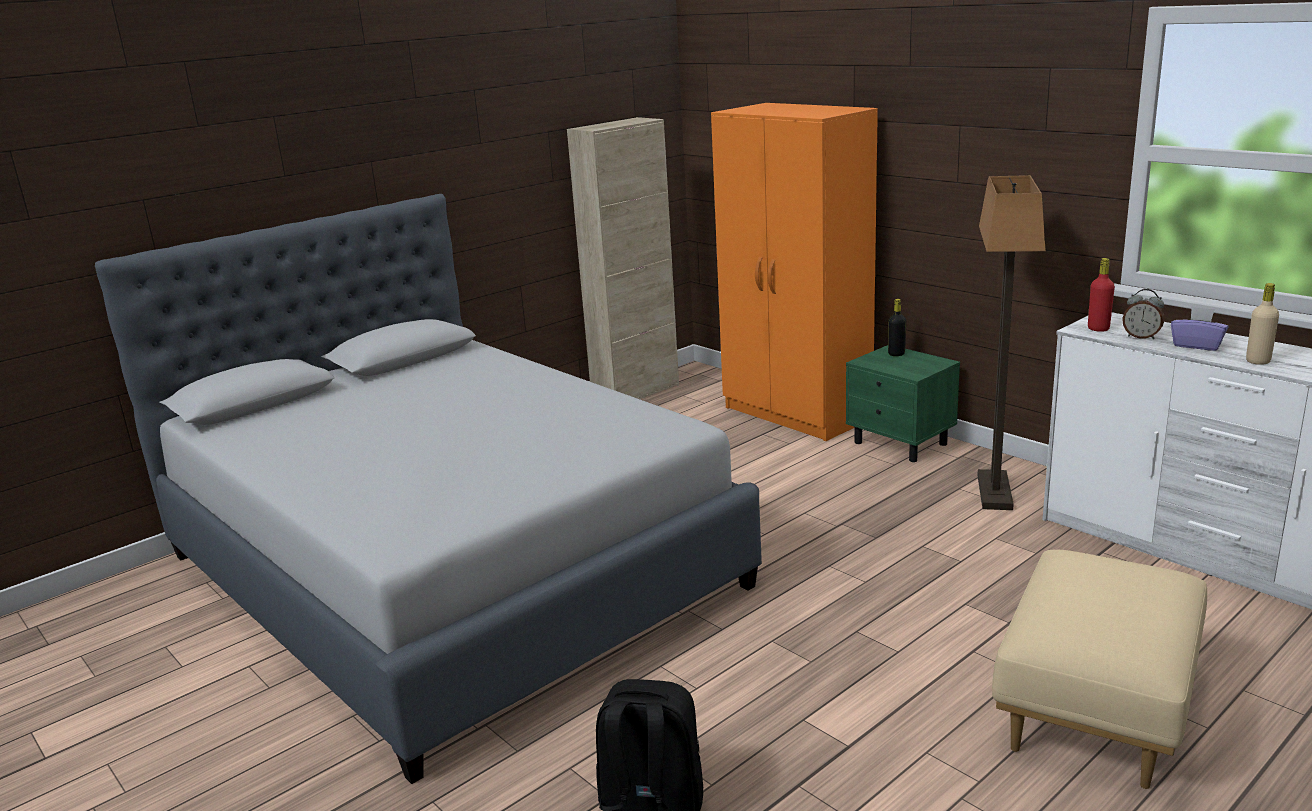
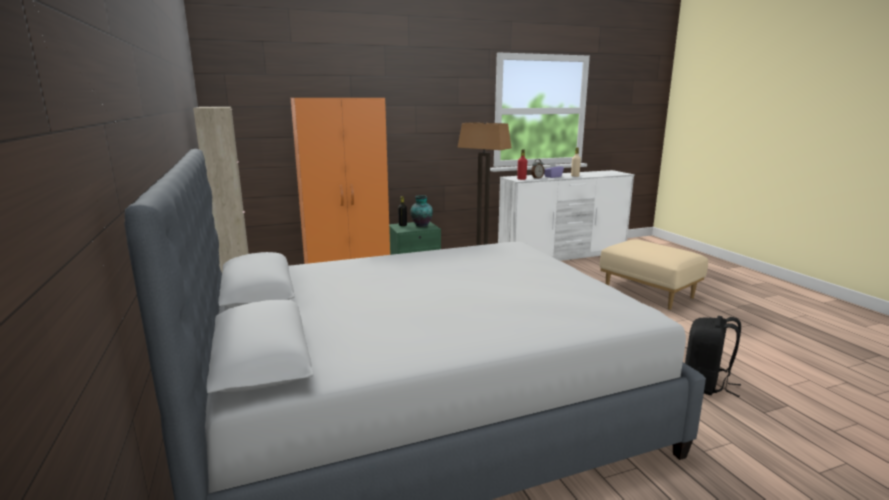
camera: 70 degrees left, 5 degrees down
none -> vase [410,195,433,227]

